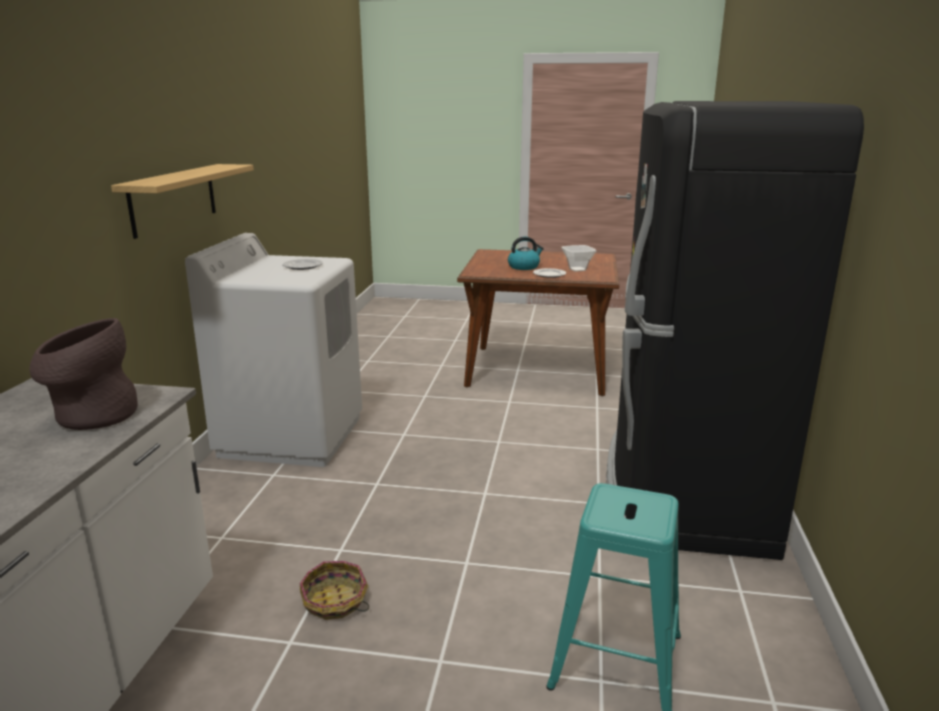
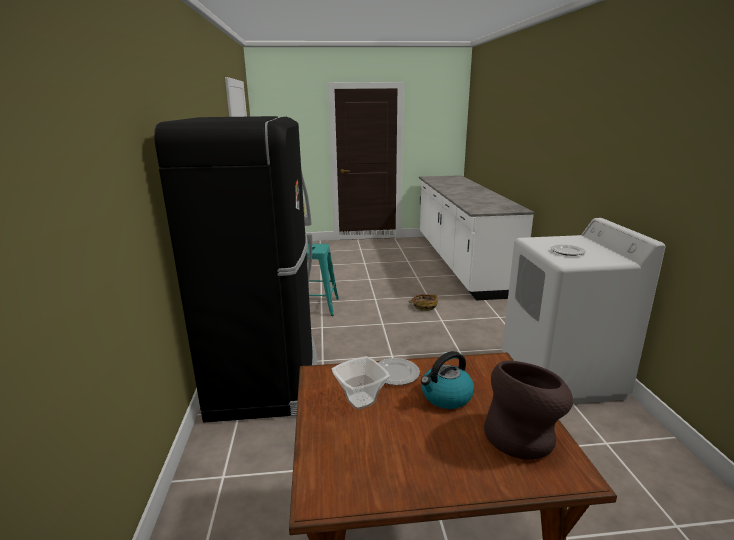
camera: 165 degrees right, 0 degrees up
brown vase [29,318,138,430] -> brown vase moved to [484,361,573,460]
shelf [111,164,254,239] -> none

